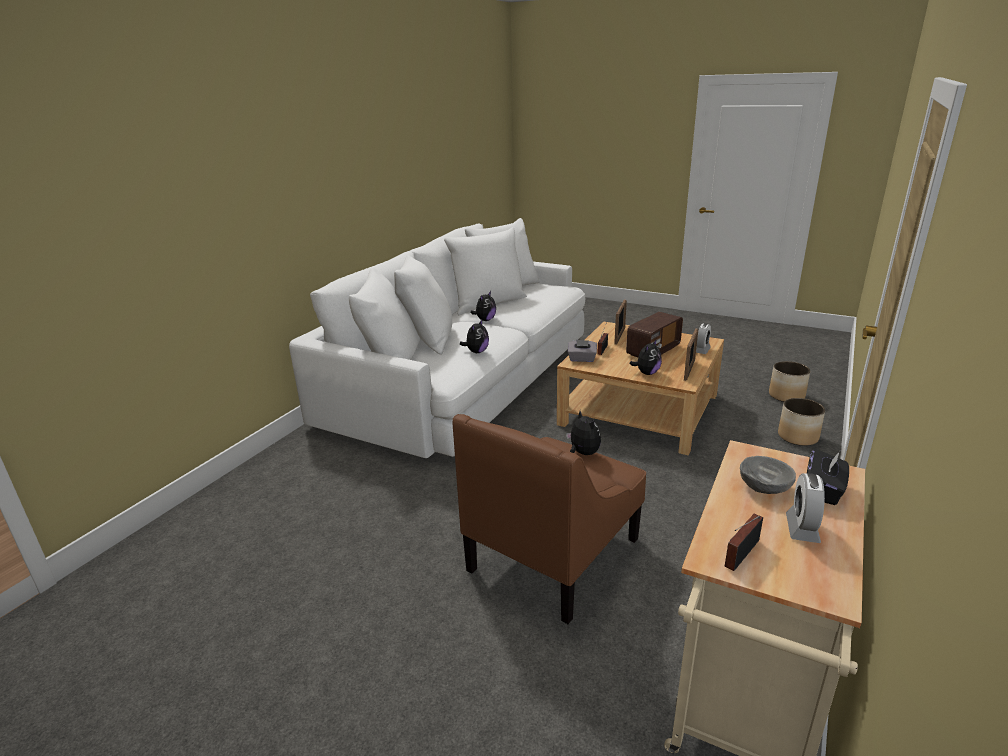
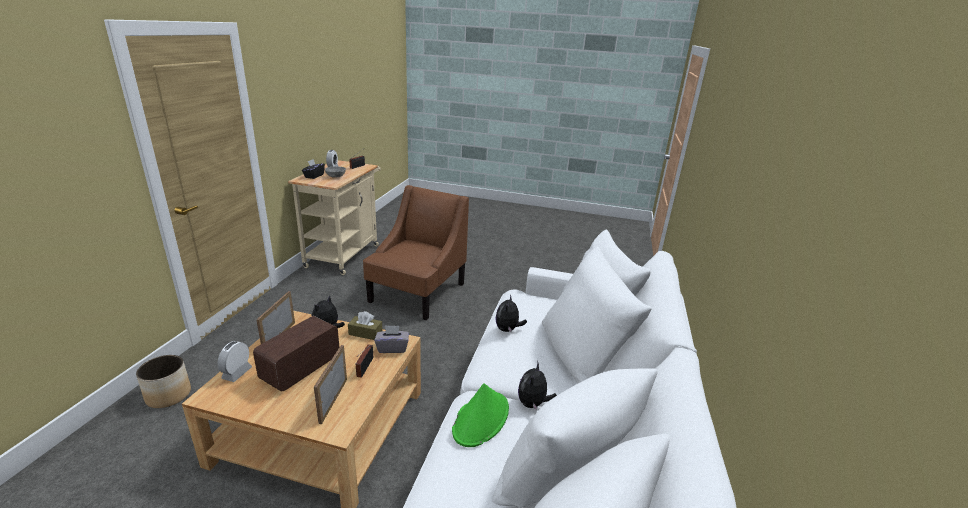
camera: 165 degrees right, 0 degrees up
plush toy [566,411,601,455] -> none
planter [769,361,810,402] -> none
none -> brown tissue box [348,311,383,340]
none -> green hat [452,383,509,447]

